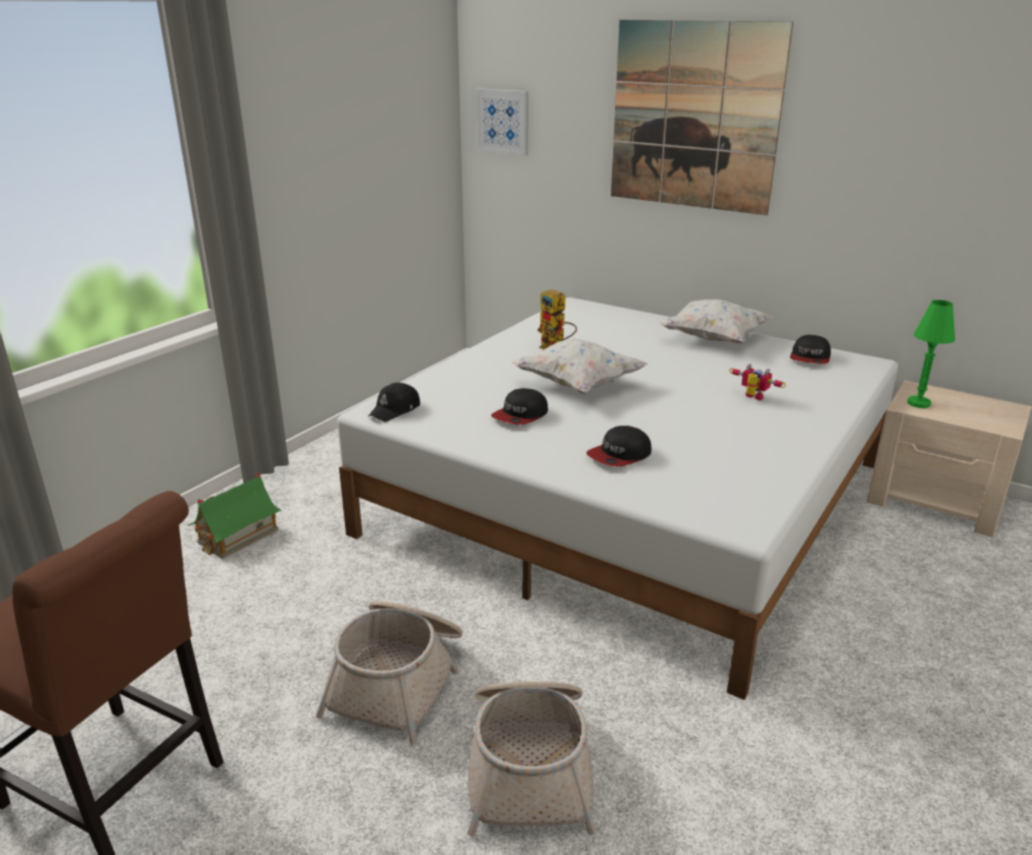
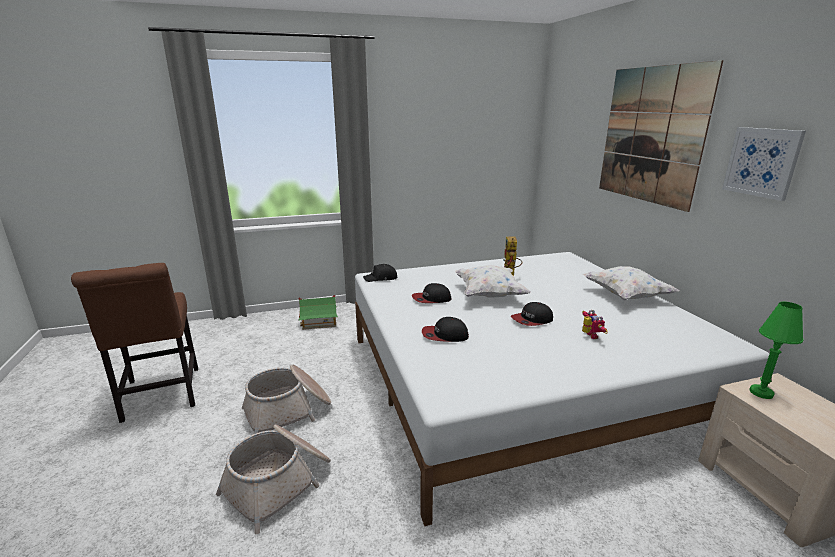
camera: 40 degrees right, 5 degrees down
picture [476,88,528,156] -> picture moved to [722,127,806,201]
cap [790,335,831,364] -> cap moved to [511,302,553,326]

